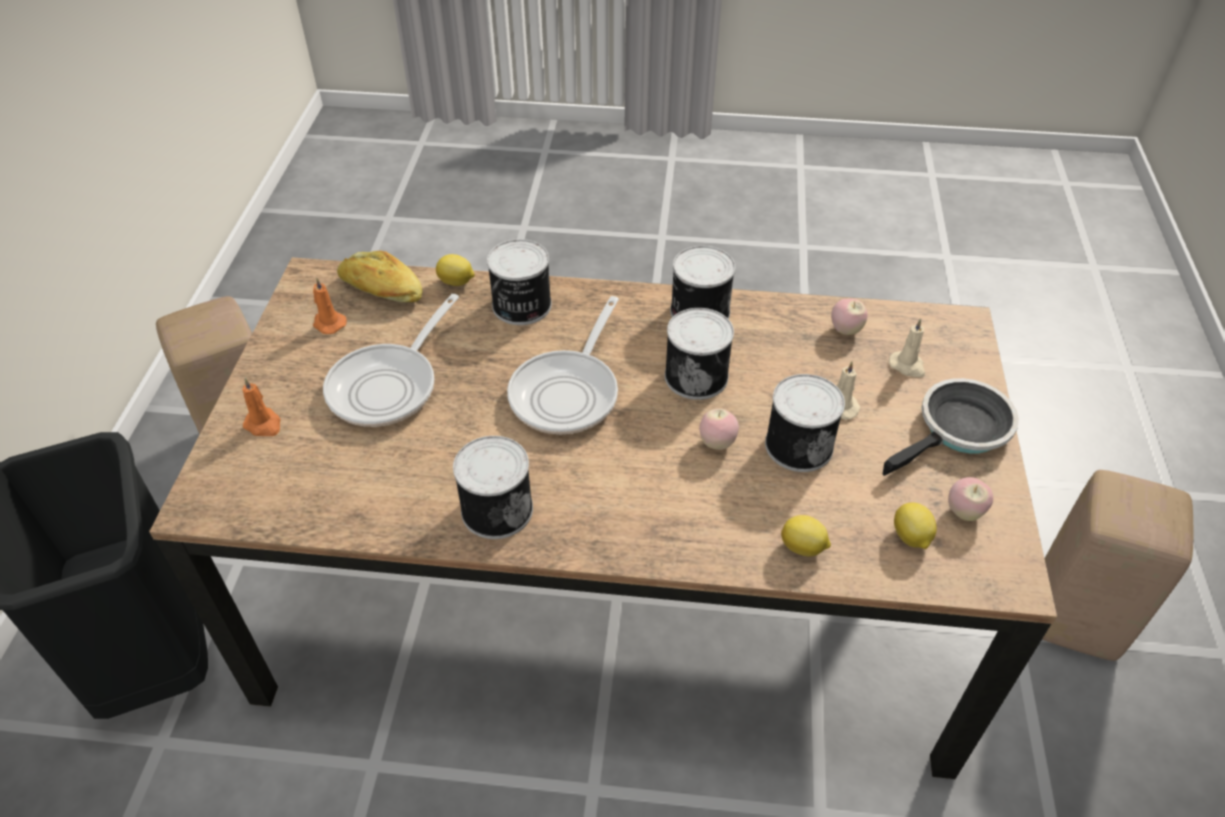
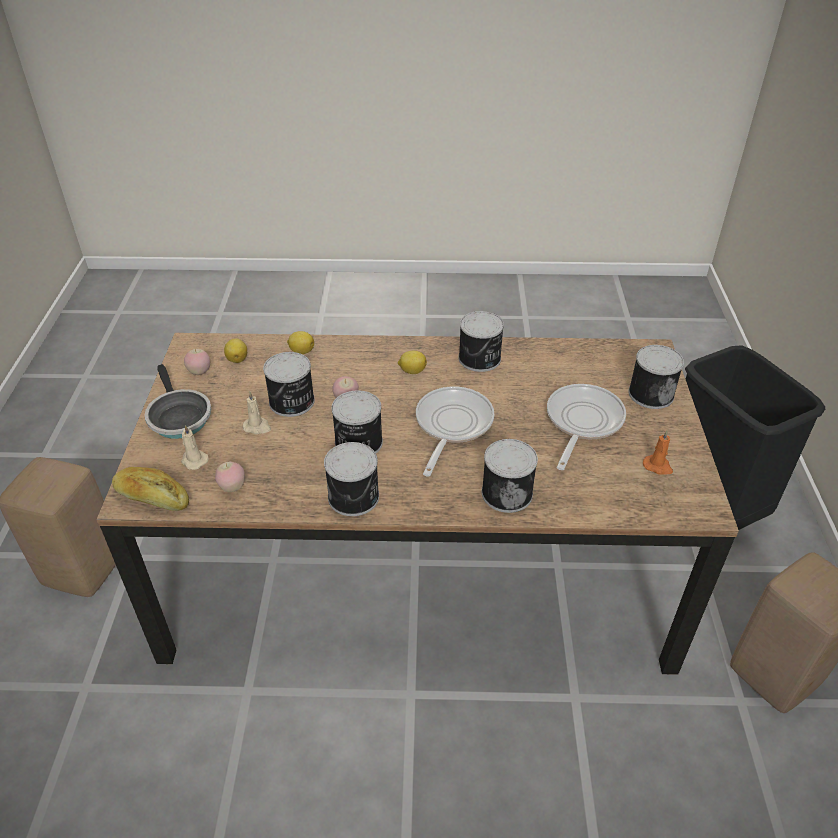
camera: 175 degrees right, 5 degrees down
orange candle [242,378,281,436] -> can [628,345,684,409]
bread [337,250,423,302] -> bread moved to [112,467,189,511]
lemon [436,254,475,286] -> lemon moved to [398,351,427,374]
frying pan [883,378,1019,476] -> frying pan turned 75 degrees counterclockwise [144,364,212,439]

